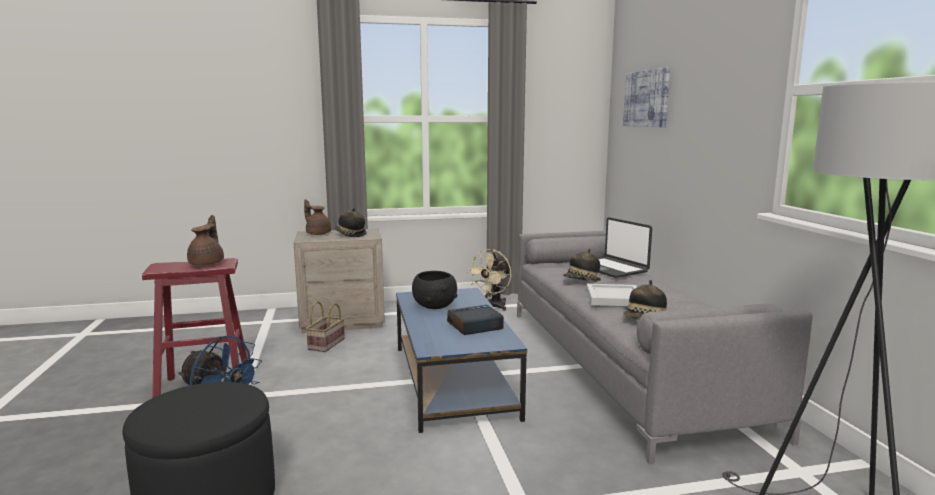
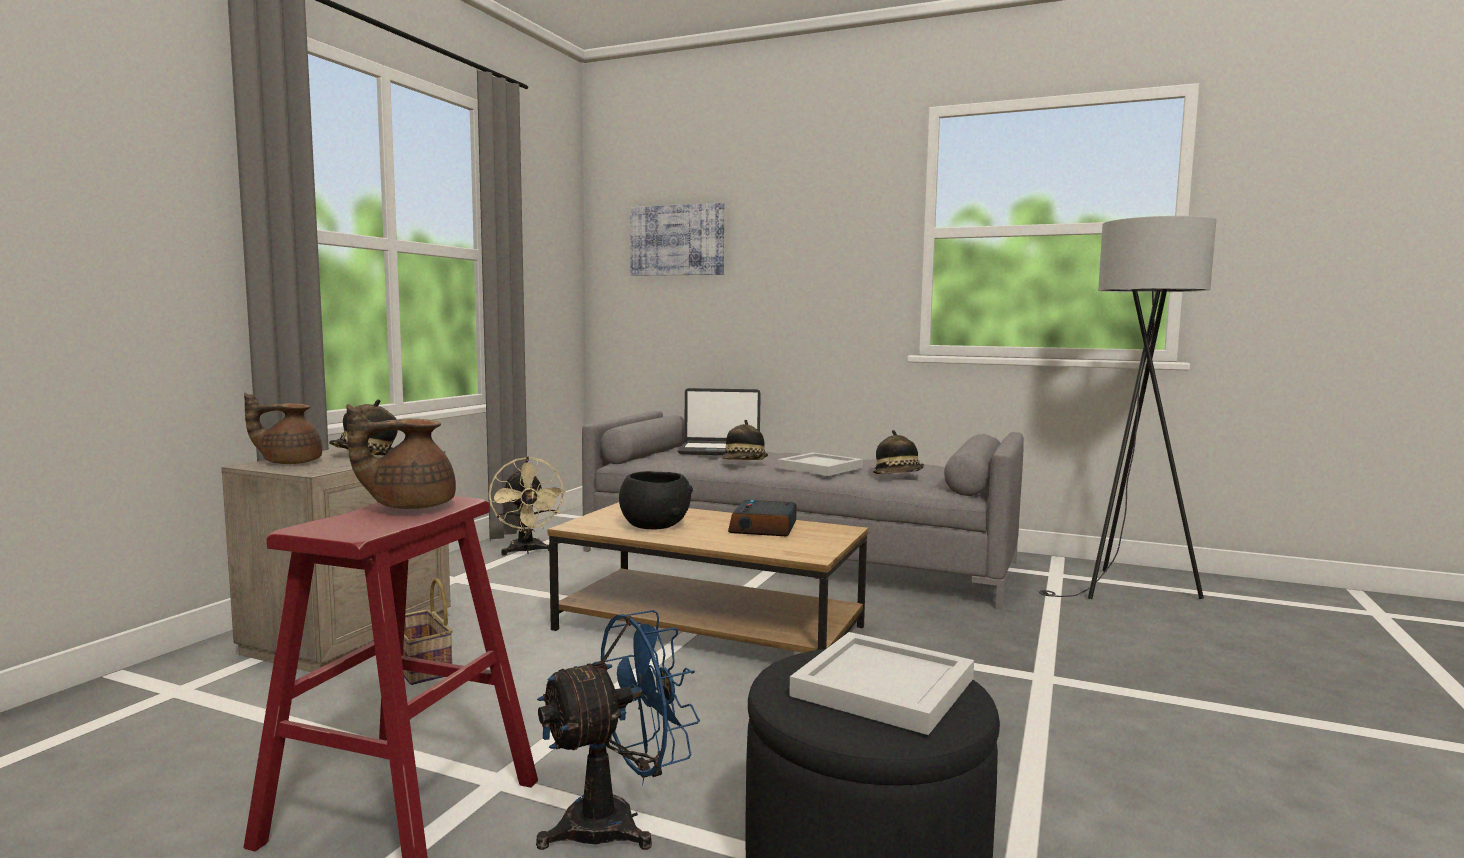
camera: 55 degrees left, 5 degrees down
brown teapot [187,215,224,266] -> brown teapot turned 60 degrees counterclockwise [346,404,456,509]
blue coffee table [396,288,527,433] -> brown coffee table [548,502,869,653]
none -> white tray [789,632,974,735]

